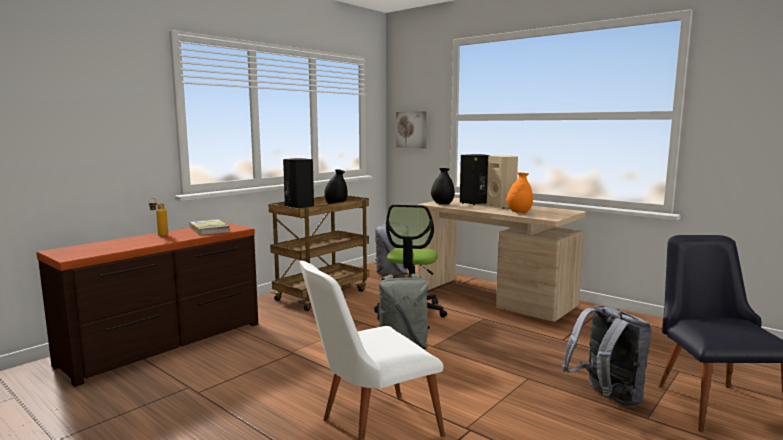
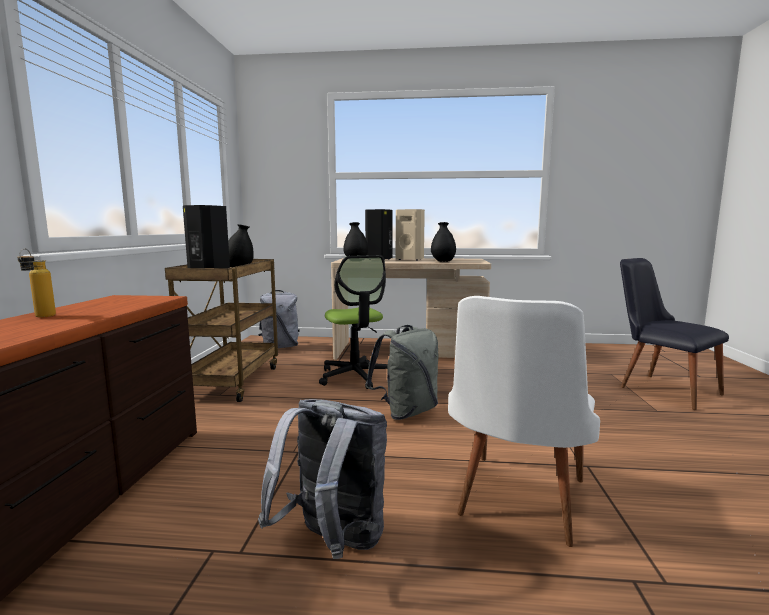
camera: 35 degrees left, 0 degrees up
book [189,219,230,235] -> none
picture [396,111,427,148] -> none
orange vase [506,173,533,213] -> black vase [431,222,456,262]
grey backpack [562,305,652,407] -> grey backpack moved to [258,399,387,559]

